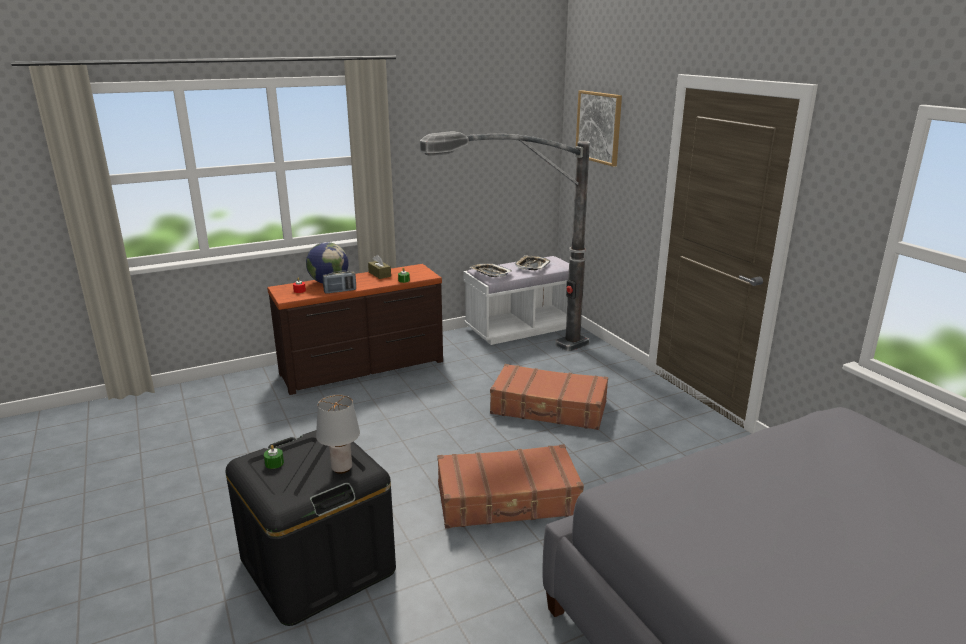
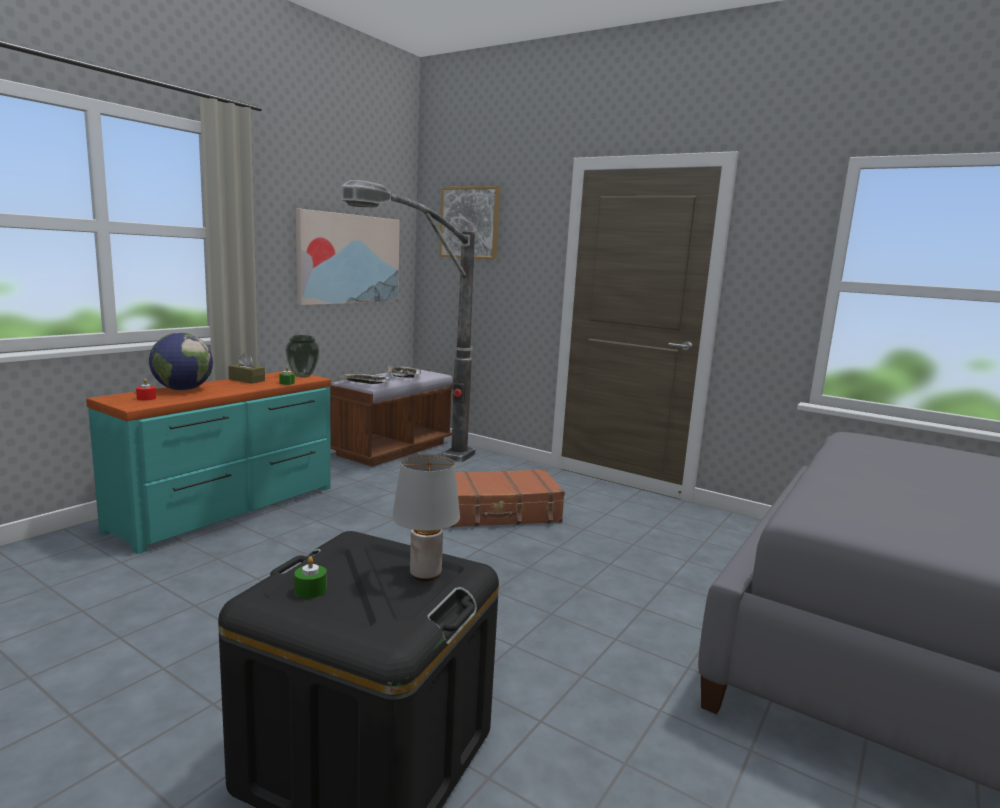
camera: 30 degrees left, 10 degrees down
brown dresser [267,264,443,395] -> turquoise dresser [86,370,331,554]
radio [323,271,356,294] -> none
brown suitcase [437,444,584,528] -> none
white bench [463,256,569,345] -> brown bench [330,370,454,467]
none -> vase [286,335,319,378]
none -> picture [296,209,400,305]

